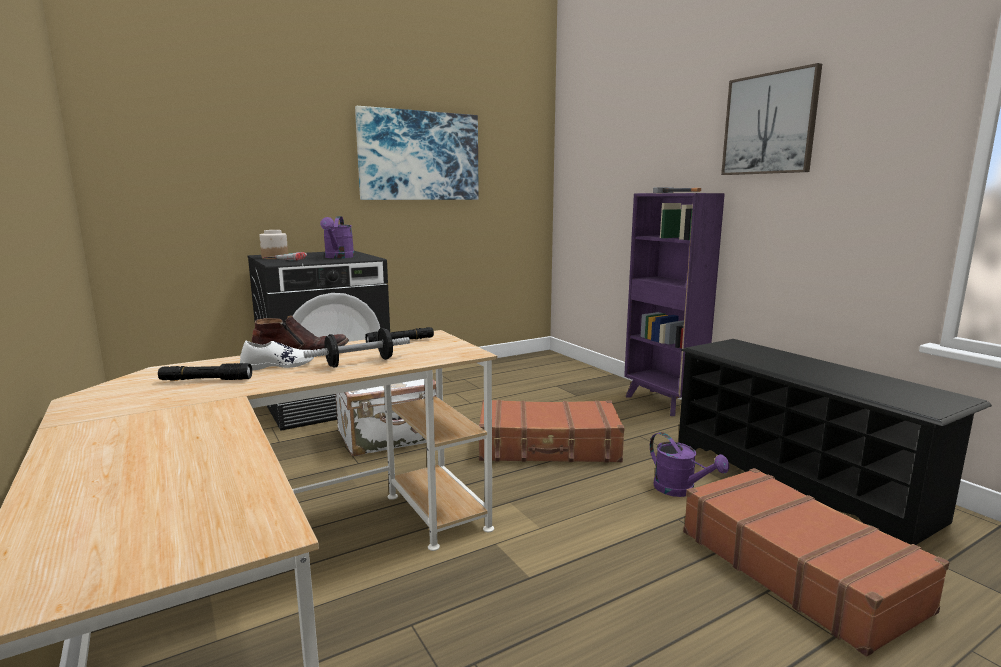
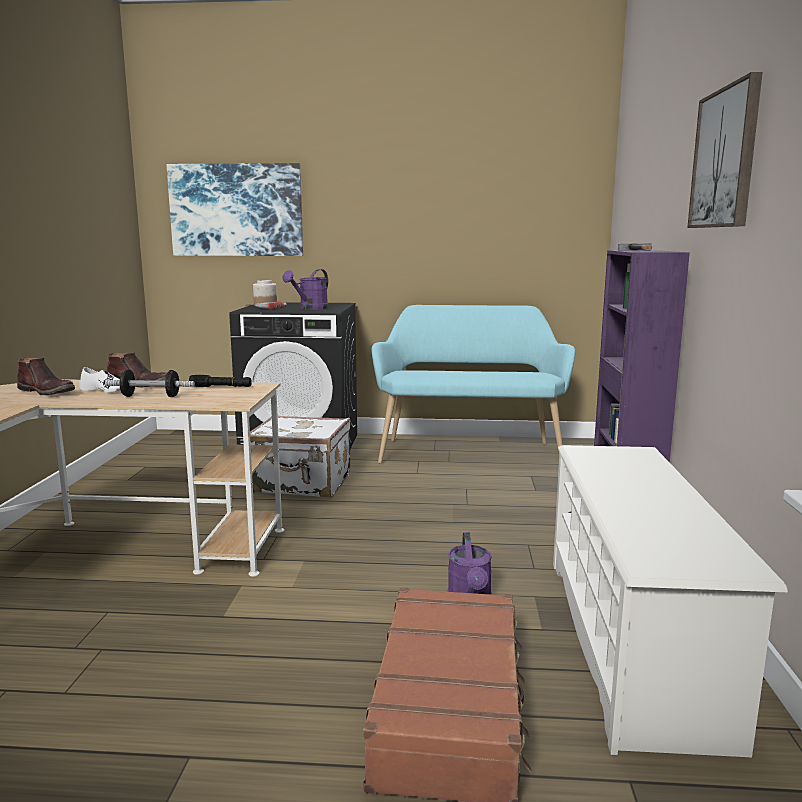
camera: 35 degrees right, 0 degrees up
black flashlight [158,363,252,380] -> brown boot [17,358,75,395]
picture [355,106,479,200] -> picture moved to [167,163,303,256]
brown suitcase [479,399,624,463] -> none
black shoe rack [678,339,992,545] -> white shoe rack [553,445,788,757]
none -> turquoise bench [372,305,575,464]

